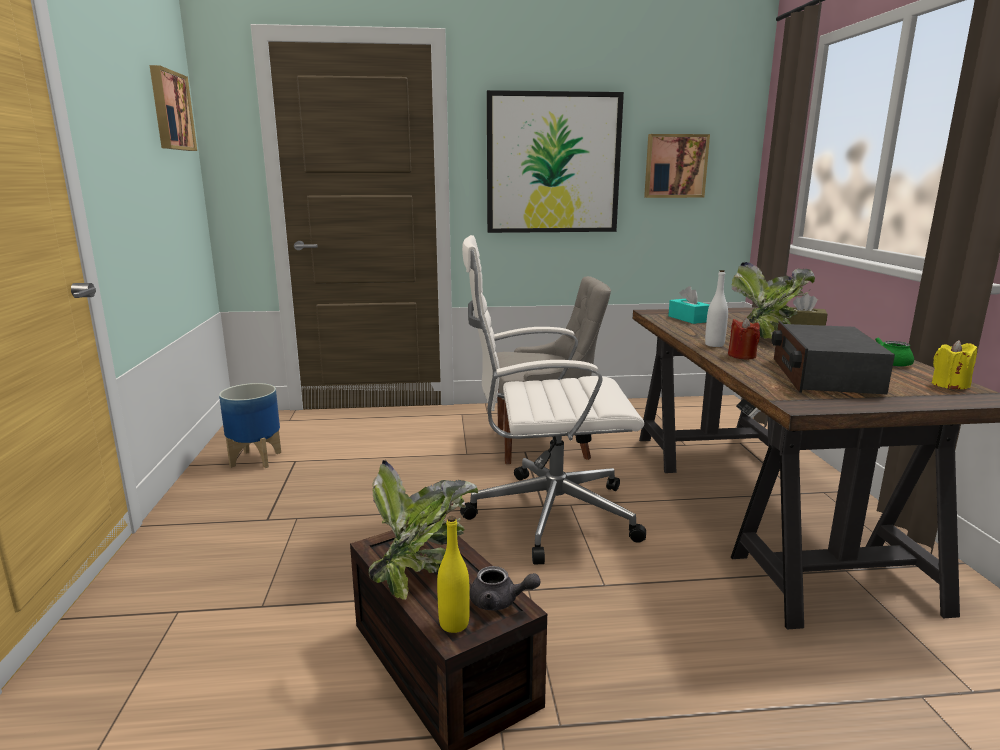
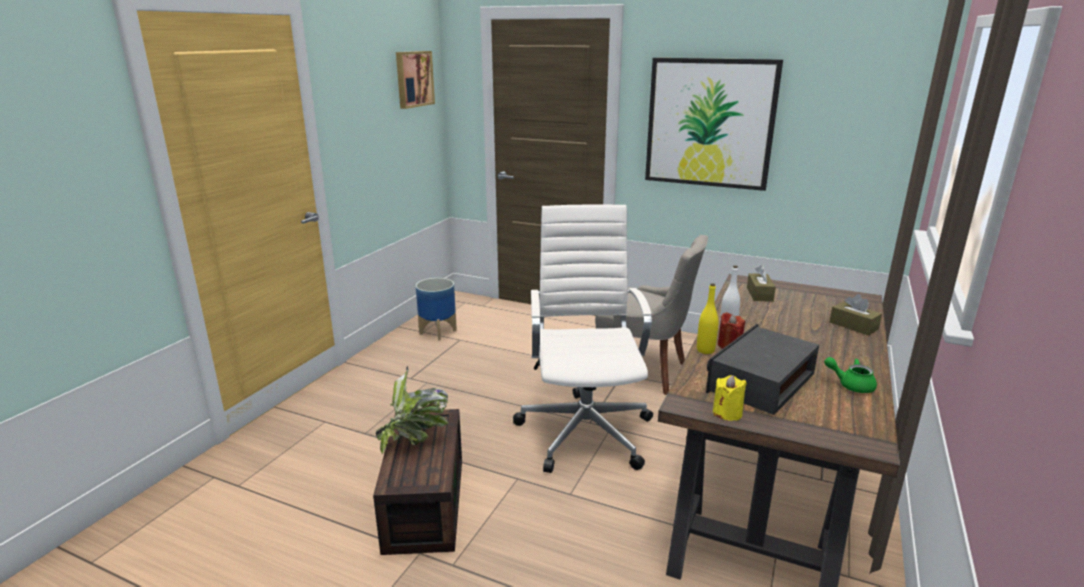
camera: 30 degrees right, 5 degrees up
yellow bottle [437,516,470,633] -> yellow bottle moved to [697,283,718,354]
white office chair [460,235,646,564] -> white office chair turned 60 degrees clockwise [513,204,653,473]
grey teapot [470,566,540,610] -> none
picture [644,134,710,198] -> none
turquoise tissue box [668,286,709,324] -> brown tissue box [747,265,776,302]
potted plant [732,262,815,339] -> none
yellow candle [932,340,977,389] -> yellow candle moved to [713,375,747,421]

